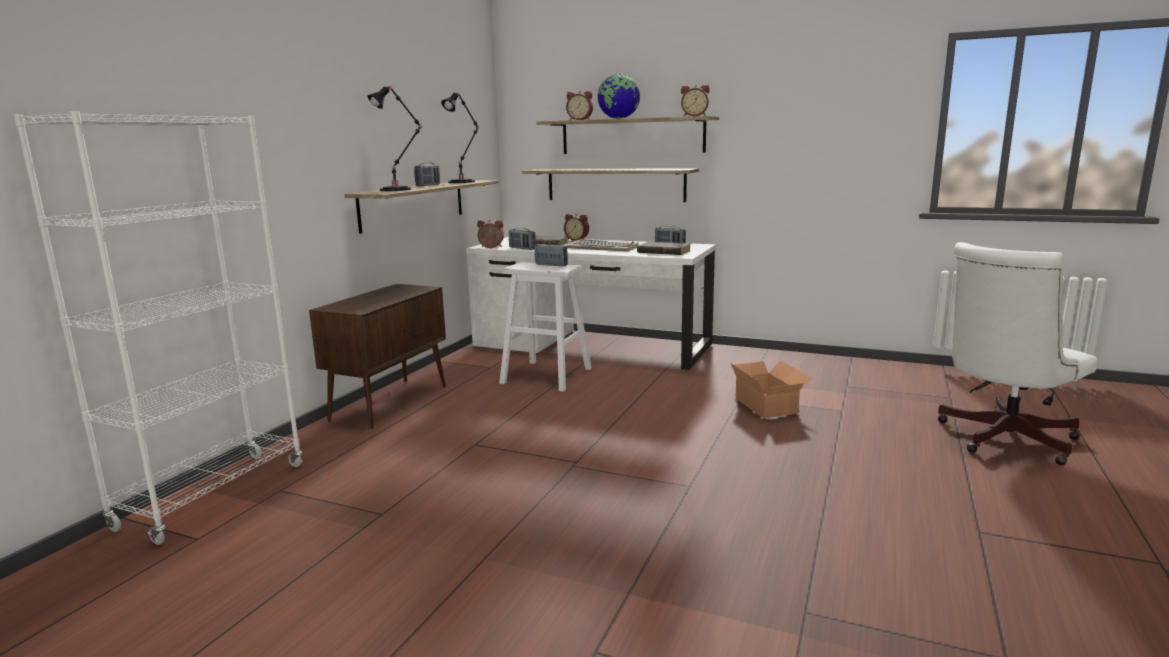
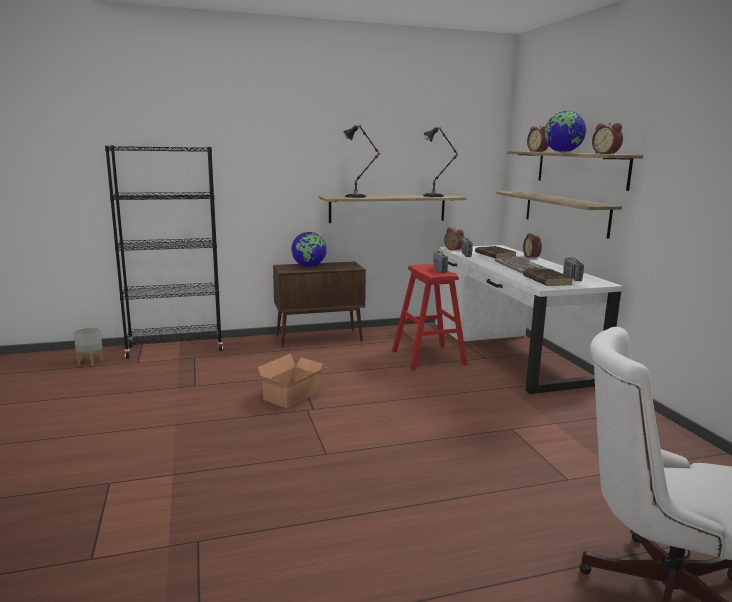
camera: 50 degrees right, 0 degrees up
white bookcase [14,111,302,545] -> black bookcase [105,145,223,359]
radio [414,162,440,186] -> none
white stool [499,262,592,392] -> red stool [392,264,467,371]
cardboard box [731,360,812,418] -> cardboard box moved to [258,354,326,408]
none -> grey planter [74,327,104,366]
none -> globe [291,232,327,267]

